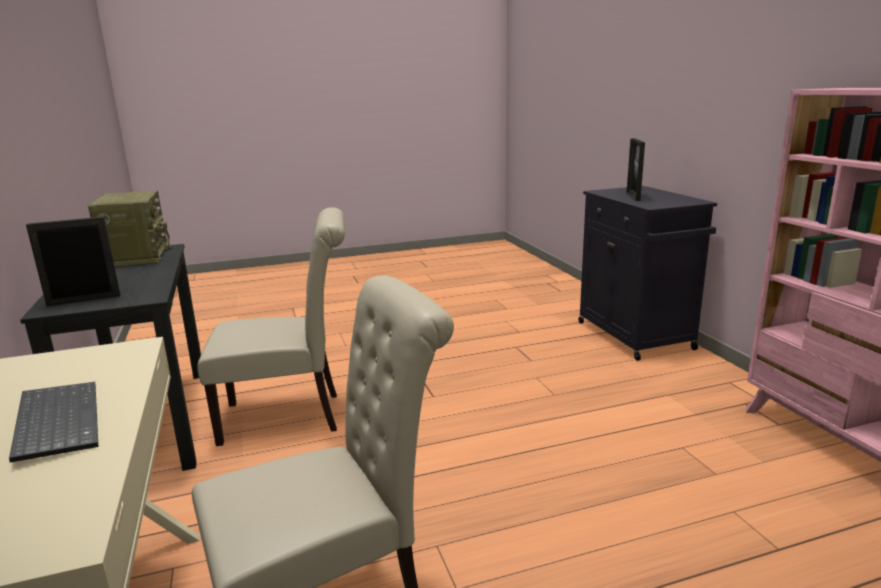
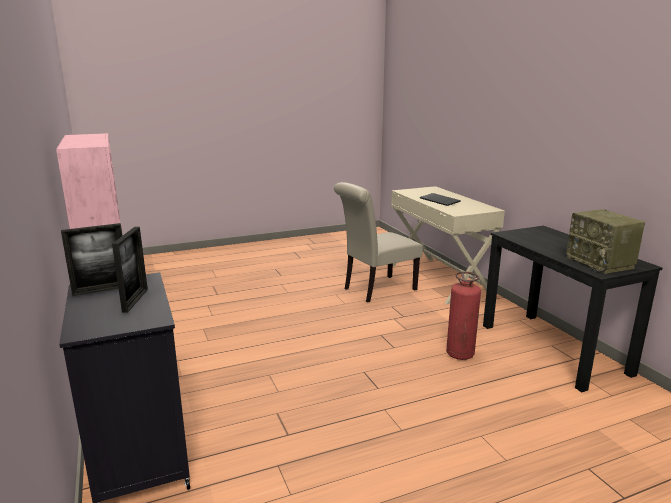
camera: 175 degrees right, 0 degrees up
picture frame [26,216,120,306] -> picture frame moved to [61,223,122,296]
beige chair [197,207,345,446] -> fire extinguisher [446,272,481,360]

